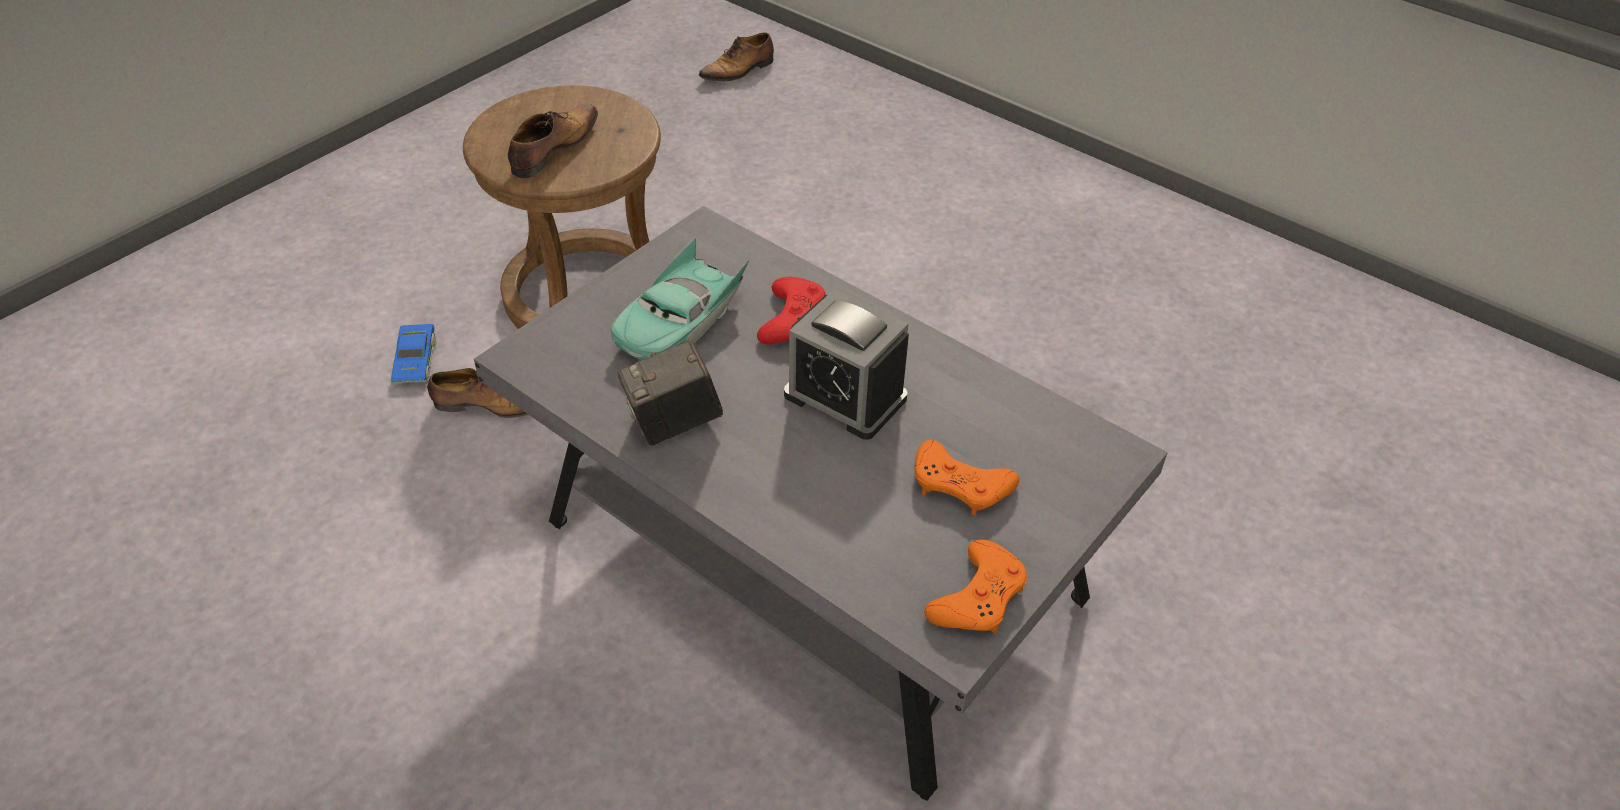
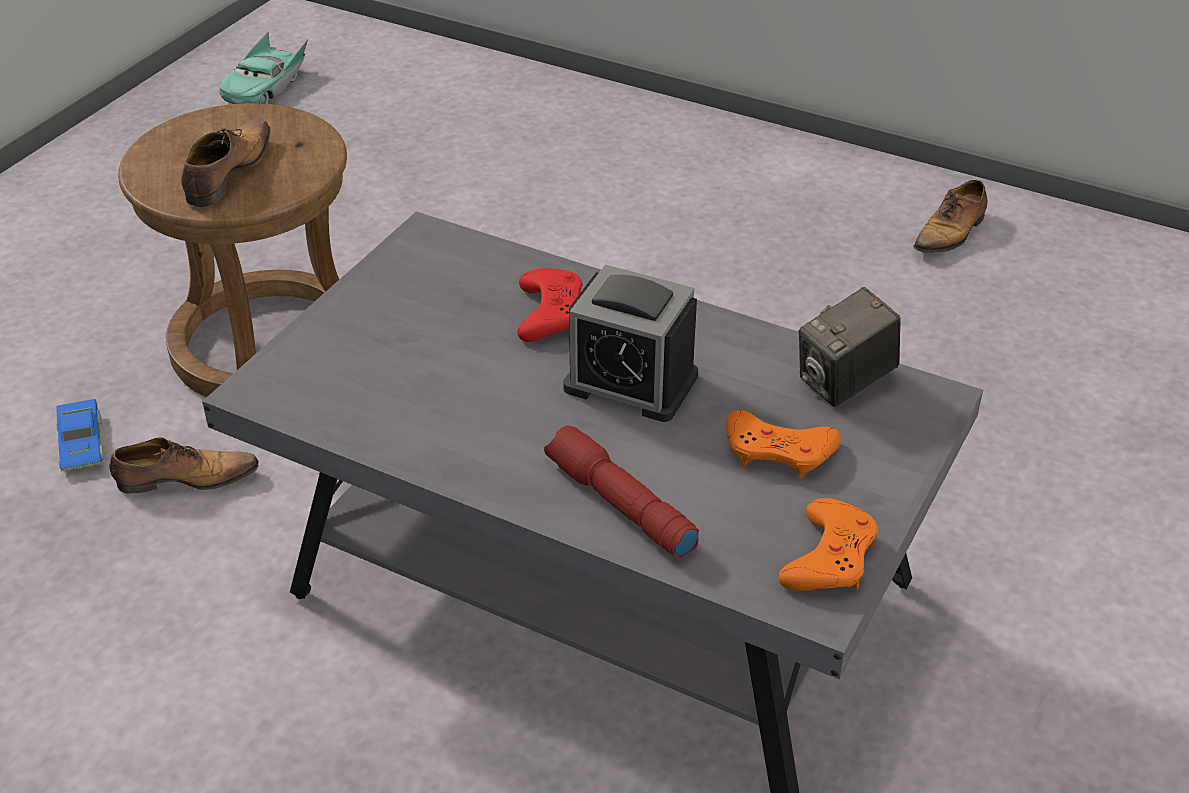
camera: 10 degrees left, 5 degrees down
turquoise toy car [611,237,749,361] -> turquoise toy car moved to [219,32,308,104]
camera [618,340,723,446] -> camera moved to [799,287,901,407]
shoe [698,33,774,81] -> shoe moved to [913,180,987,253]
none -> red flashlight [544,425,699,559]

